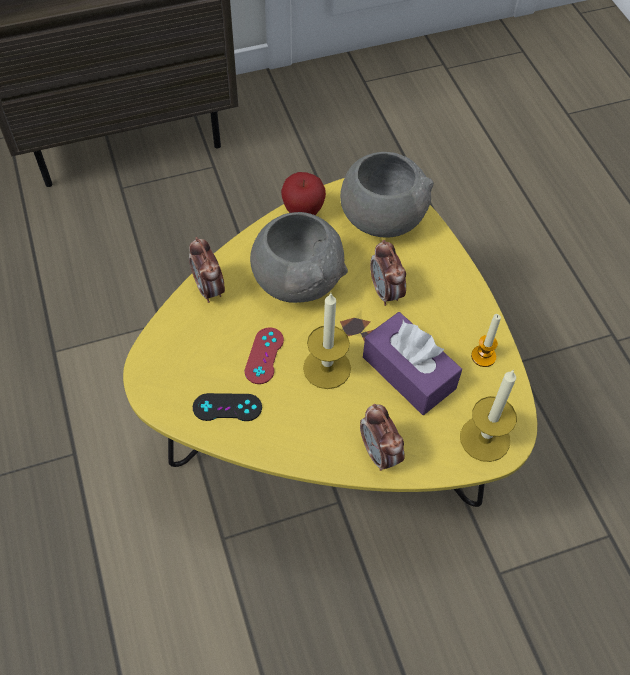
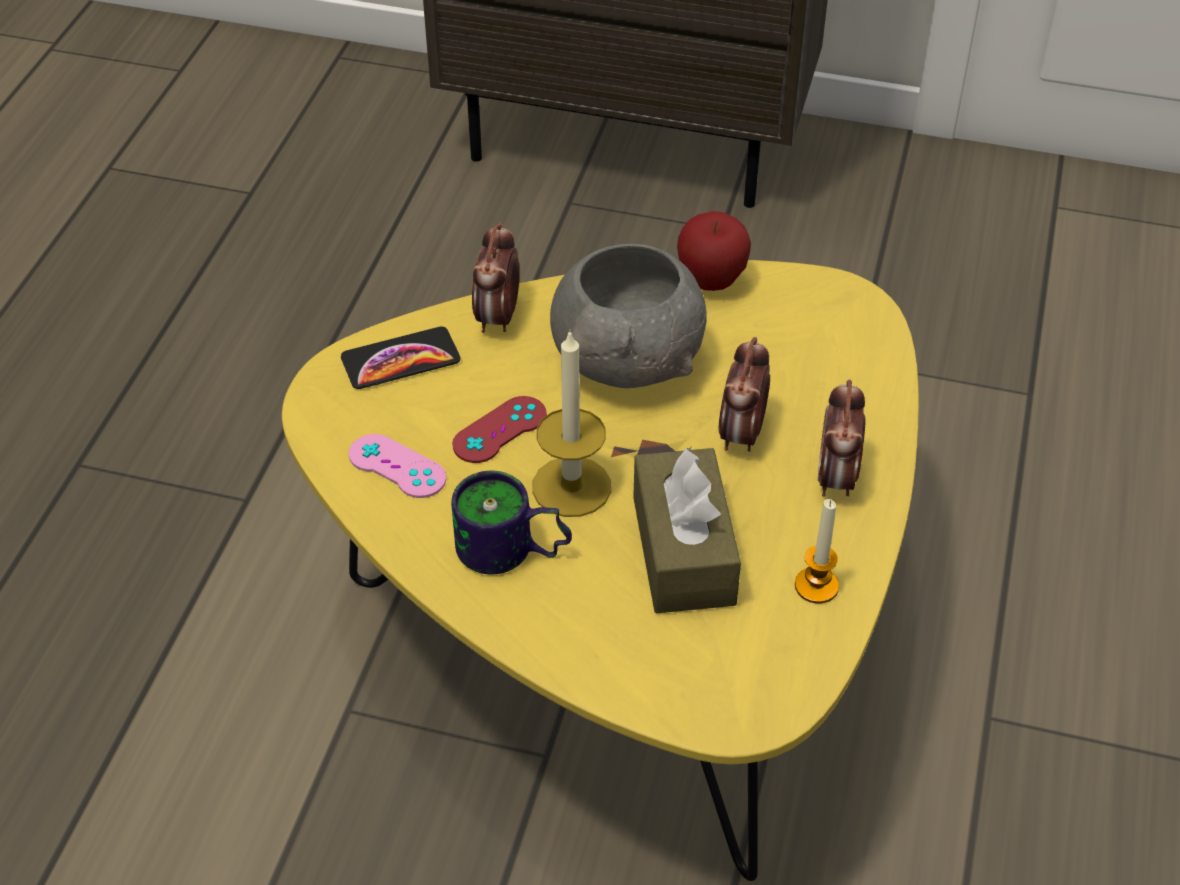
camera: 35 degrees right, 10 degrees down
black game controller [193,393,262,421] -> pink game controller [348,434,446,498]
grey bowl [340,152,434,238] -> none
alarm clock [360,404,405,471] -> alarm clock moved to [818,379,866,497]
purple tissue box [363,312,462,415] -> brown tissue box [633,447,741,613]
candle [460,369,517,462] -> none
none -> phone [341,327,460,389]
none -> mug [451,471,572,574]

